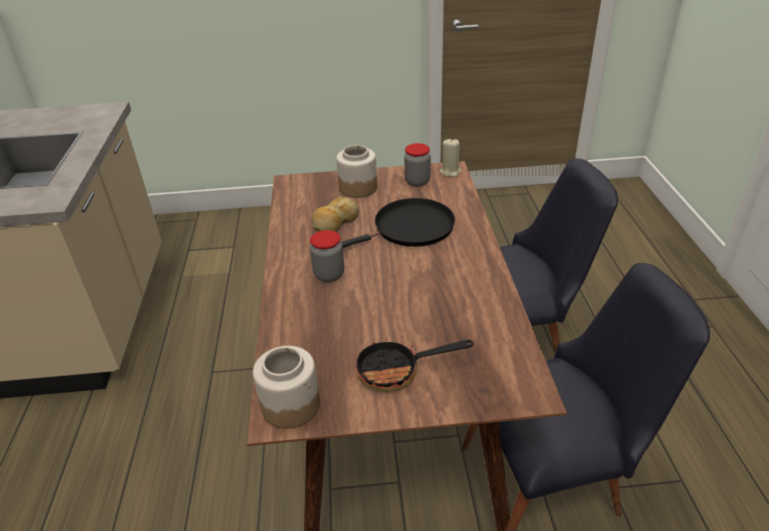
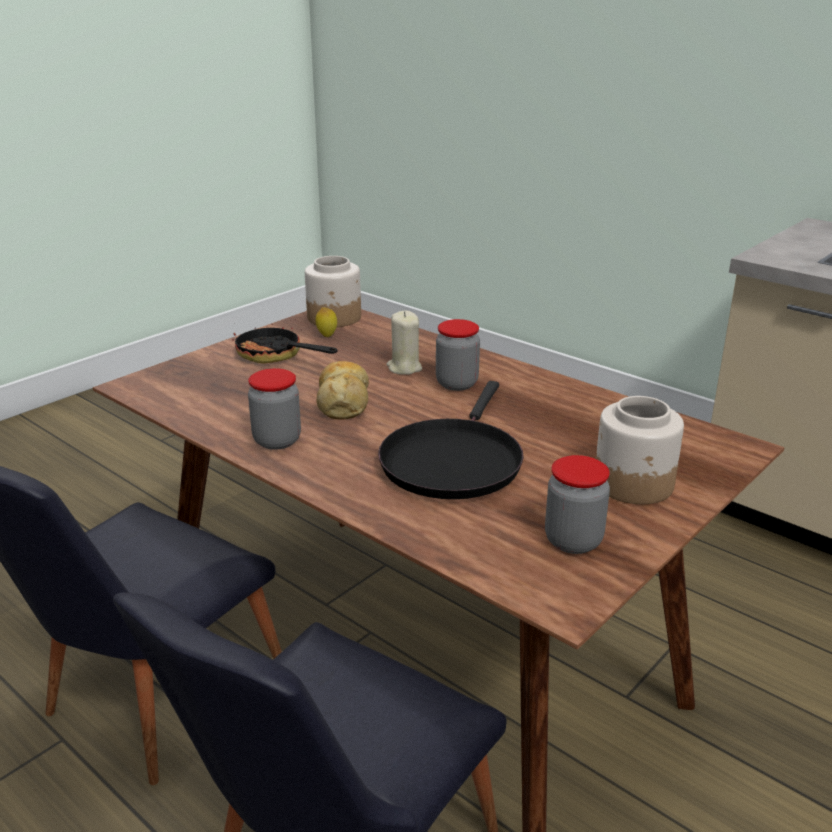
camera: 135 degrees right, 10 degrees down
bread [312,196,359,232] -> bread moved to [317,361,369,420]
frying pan [357,337,473,391] -> frying pan turned 90 degrees counterclockwise [232,324,337,364]
beige candle [440,138,461,177] -> beige candle moved to [387,311,422,375]
none -> jar [248,368,301,450]
none -> lemon [316,307,337,337]

